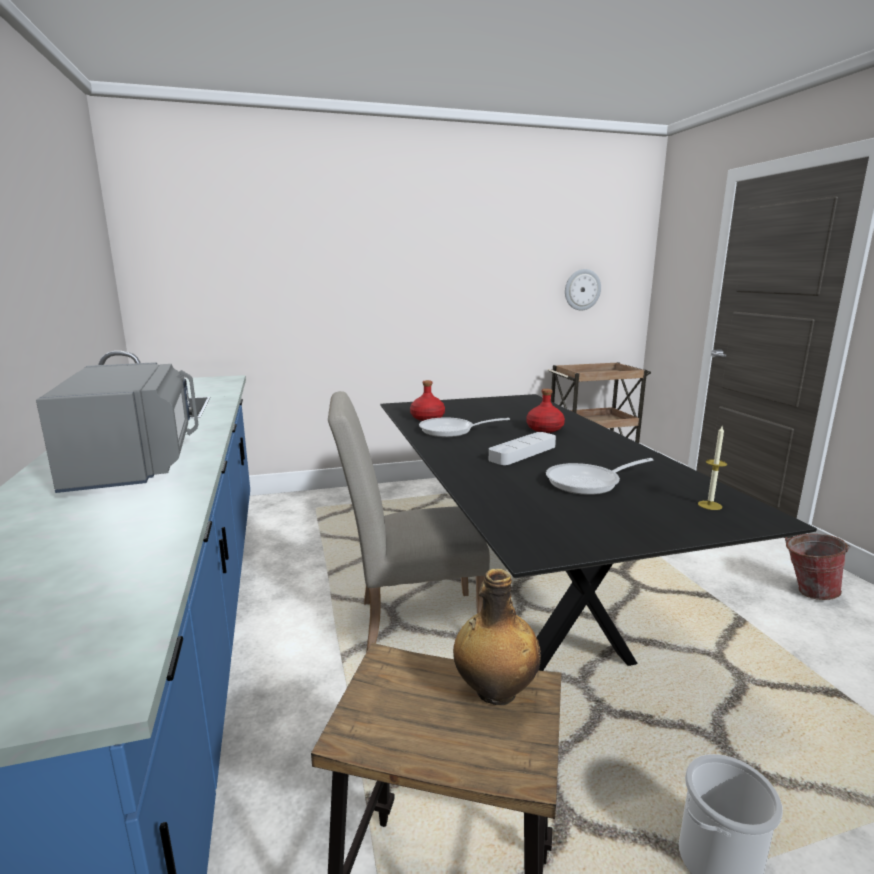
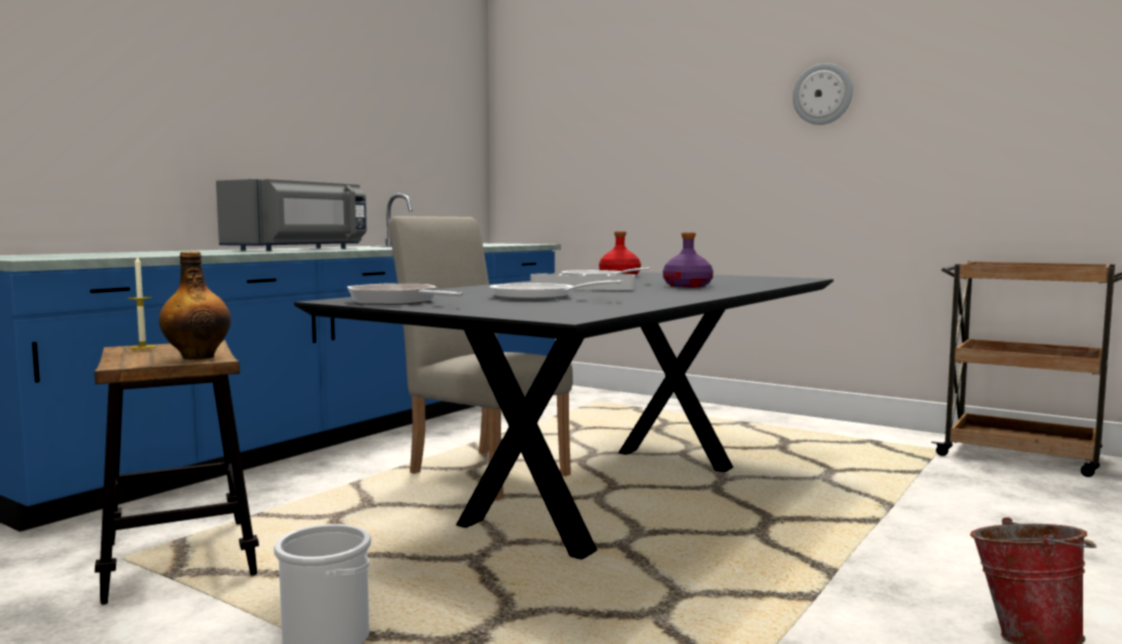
camera: 50 degrees right, 10 degrees down
red bottle [526,389,565,433] -> purple bottle [663,232,713,287]
wall clock [565,269,601,311] -> wall clock moved to [793,63,853,125]
candle [698,426,727,510] -> candle moved to [128,255,156,349]
none -> frying pan [347,284,464,305]

